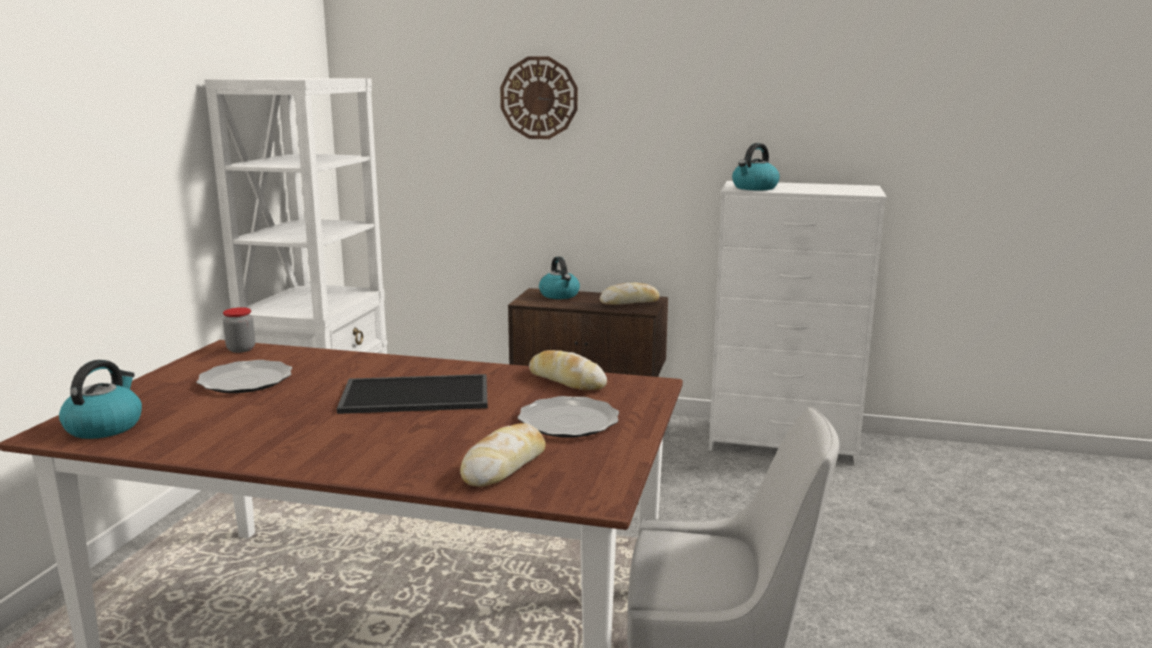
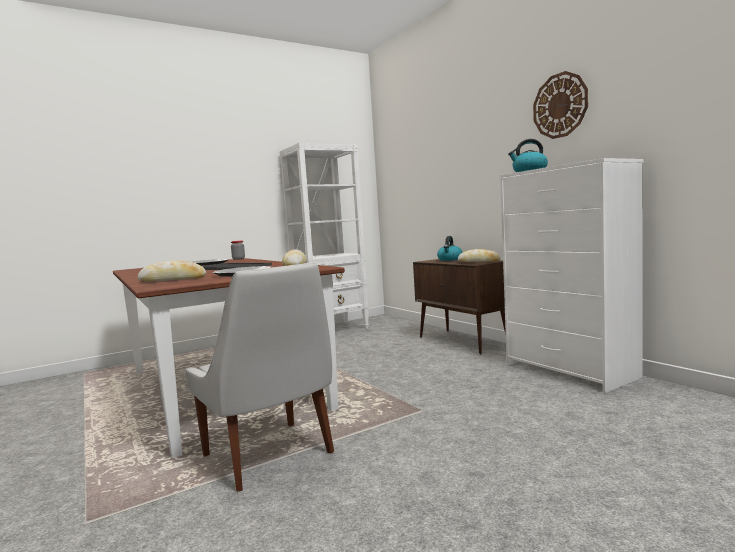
camera: 45 degrees right, 10 degrees down
kettle [59,360,142,439] -> none
wall clock [500,56,578,139] -> wall clock moved to [533,71,588,139]

